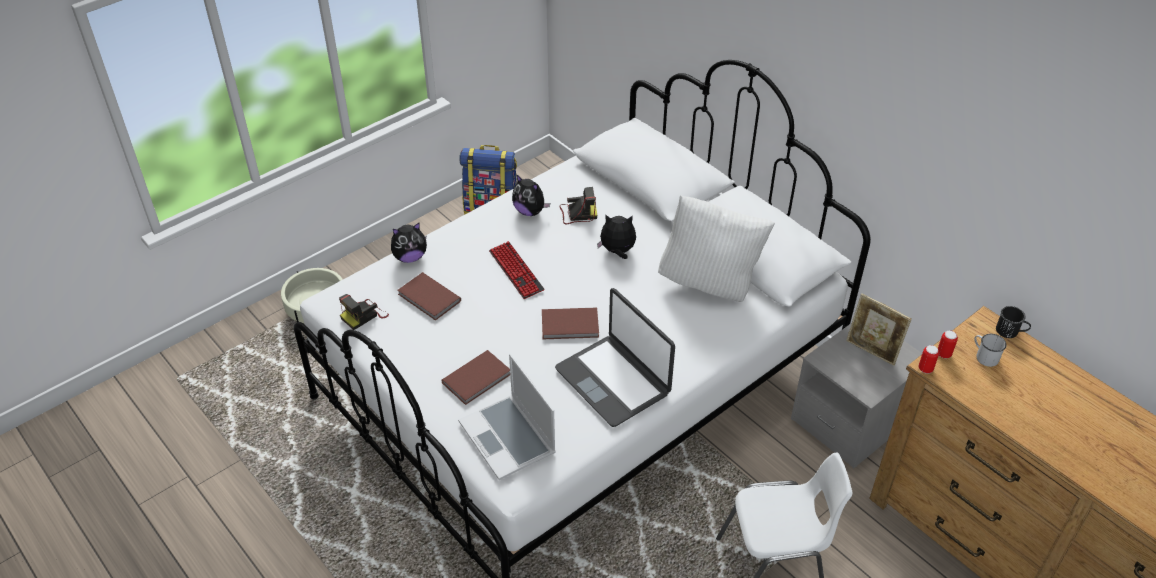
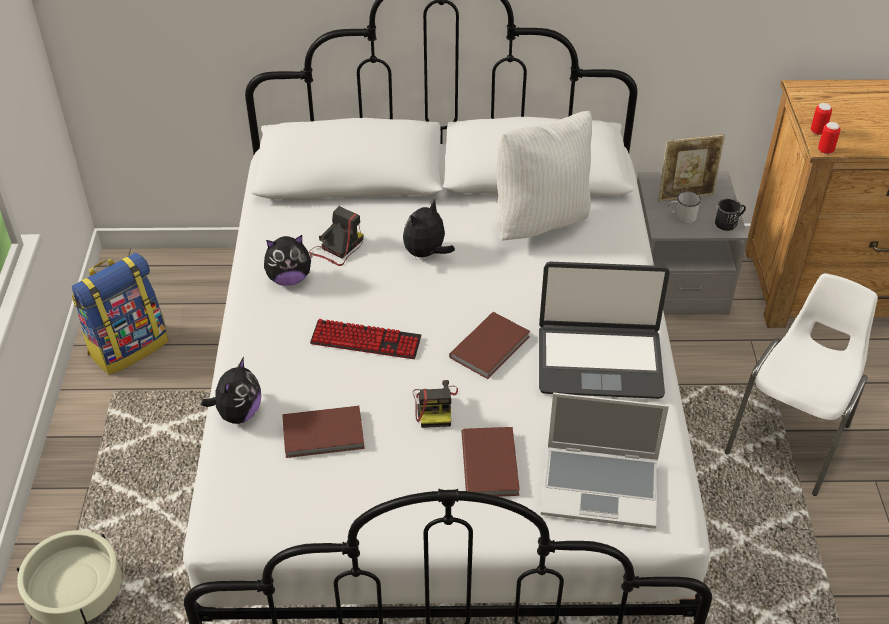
camera: 50 degrees left, 0 degrees up
camera [339,294,389,330] -> camera moved to [413,380,458,428]
white mug [974,334,1006,367] -> white mug moved to [668,191,701,224]
black mug [996,306,1031,338] -> black mug moved to [715,198,746,231]

